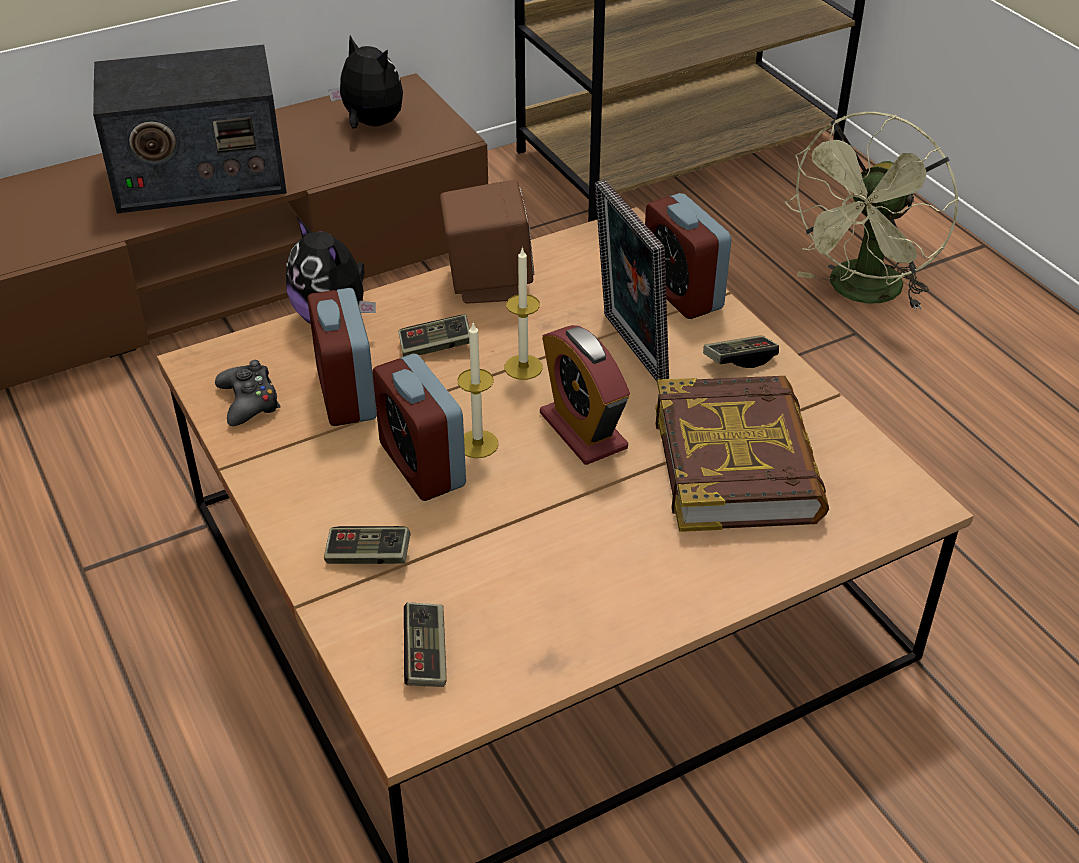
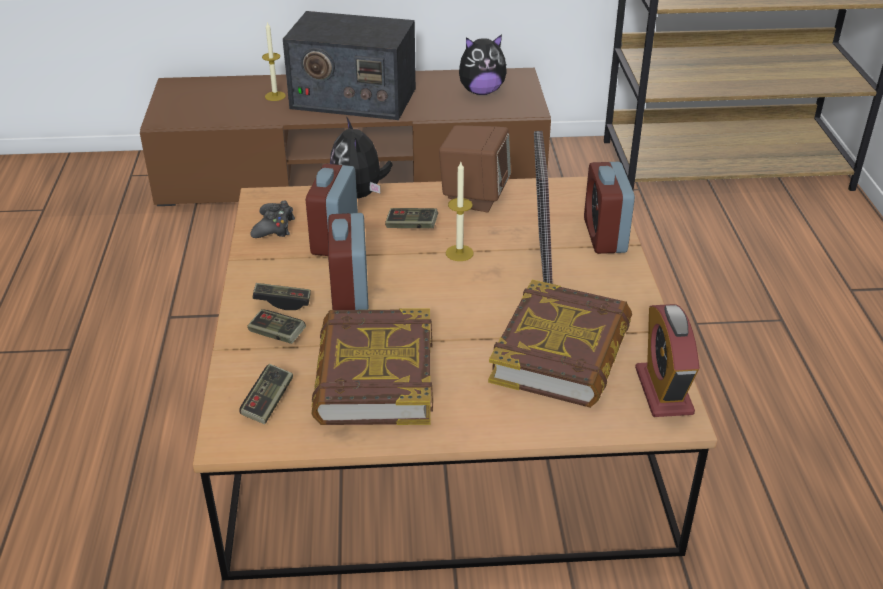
camera: 25 degrees right, 5 degrees down
plush toy [329,36,403,129] -> plush toy turned 105 degrees clockwise [459,35,507,95]
candle [457,322,499,458] -> candle moved to [262,21,286,101]
alarm clock [540,325,630,465] -> alarm clock moved to [635,304,699,417]
game controller [703,335,779,368] -> game controller moved to [253,283,311,310]
green fan [784,112,959,310] -> none
none -> book [311,308,433,425]

